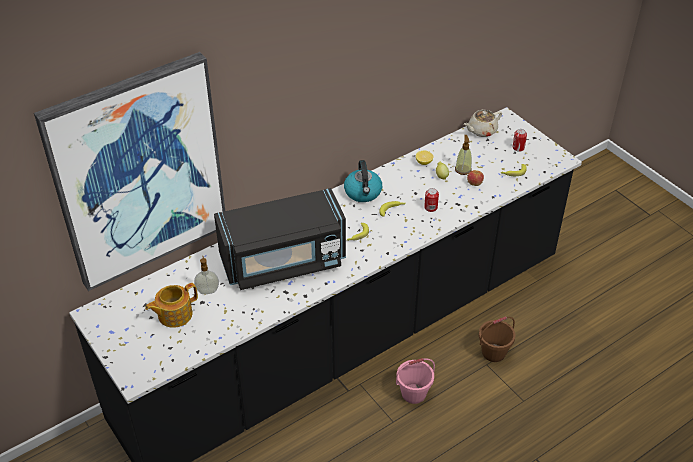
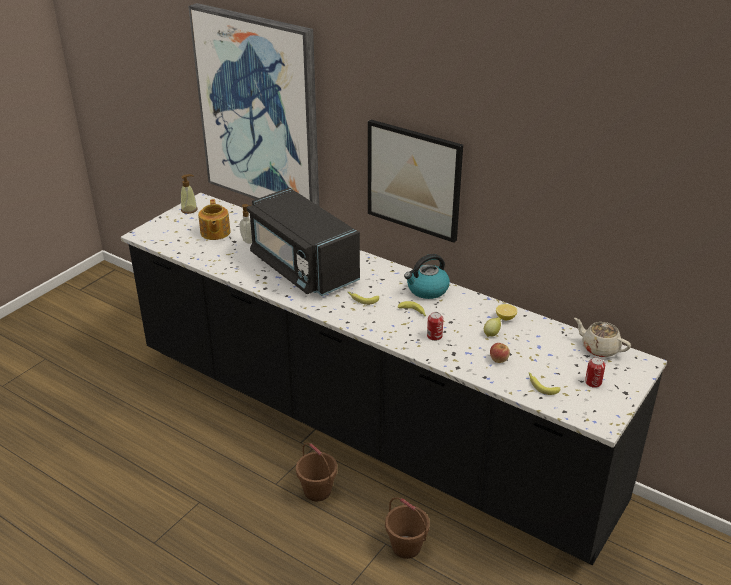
camera: 70 degrees right, 10 degrees down
teapot [145,283,198,328] -> teapot turned 135 degrees counterclockwise [198,199,231,240]
pink bucket [396,358,435,404] -> brown bucket [296,443,337,501]
soap dispenser [455,135,472,175] -> soap dispenser moved to [181,174,197,214]
none -> picture [368,120,463,243]

